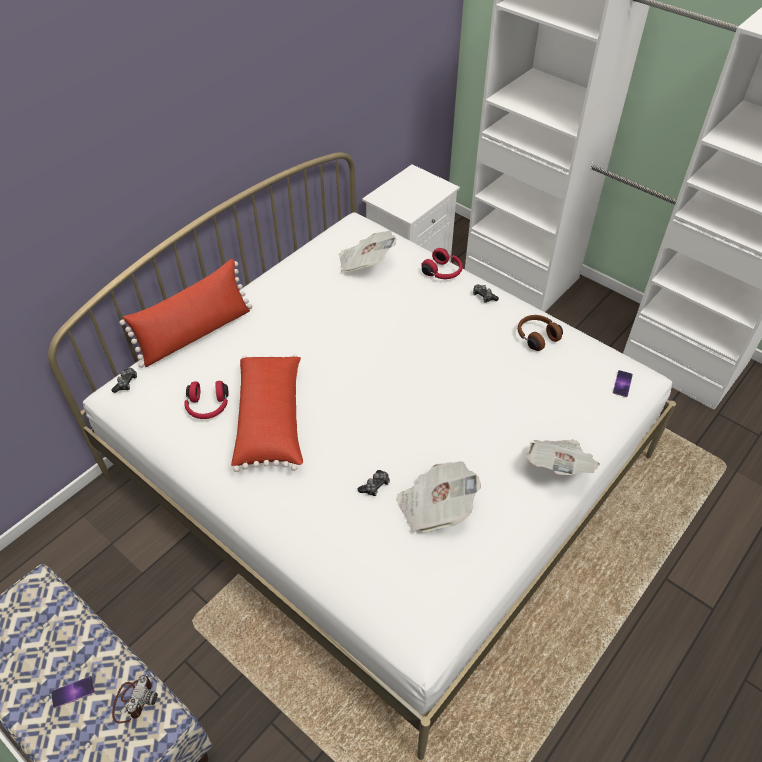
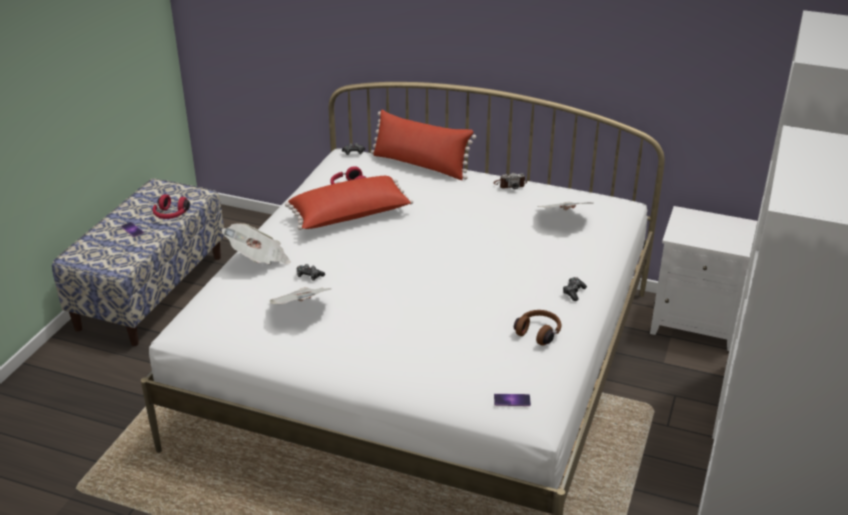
camera: 70 degrees right, 15 degrees down
camera [112,675,158,724] -> camera moved to [494,173,527,189]
red headphones [421,248,463,279] -> red headphones moved to [153,194,190,219]
newspaper [525,440,600,475] -> newspaper moved to [222,223,290,265]

